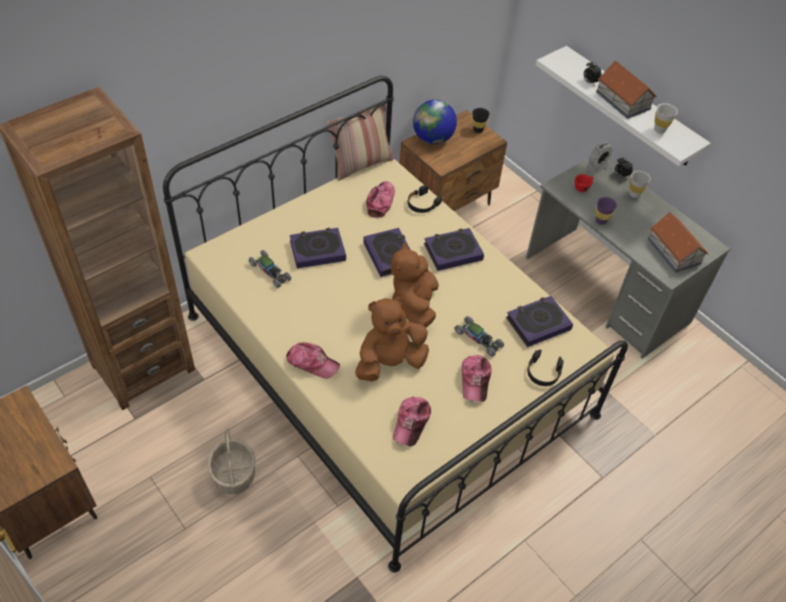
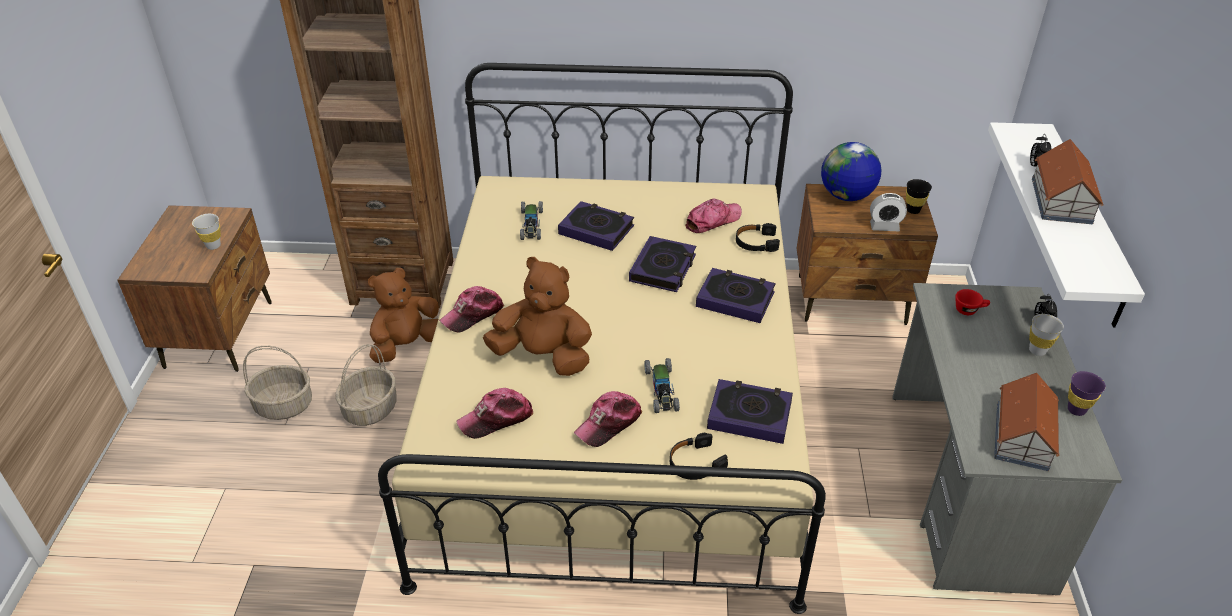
camera: 45 degrees right, 10 degrees down
cap [286,343,340,379] -> cap turned 75 degrees clockwise [439,286,504,333]
pillow [327,104,394,181] -> none
brown plush toy [391,242,439,328] -> brown plush toy moved to [368,268,439,363]
alarm clock [586,142,613,174] -> alarm clock moved to [870,193,907,231]
purple cup [596,197,617,225] -> purple cup moved to [1068,371,1106,416]
white cup [654,103,678,133] -> white cup moved to [192,214,221,250]
none -> basket [243,346,312,420]

